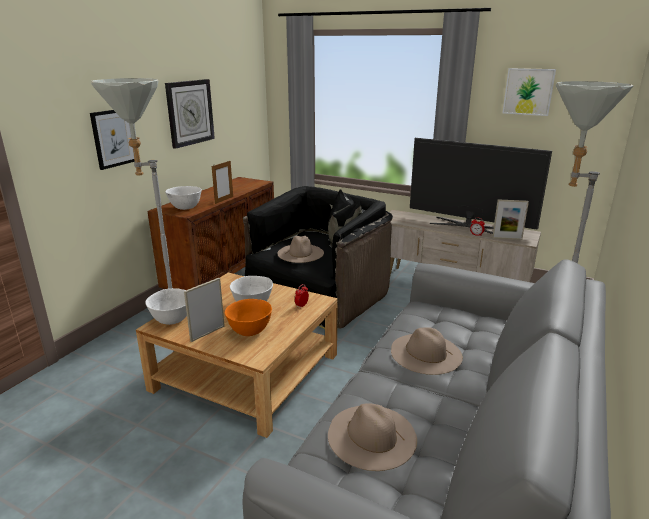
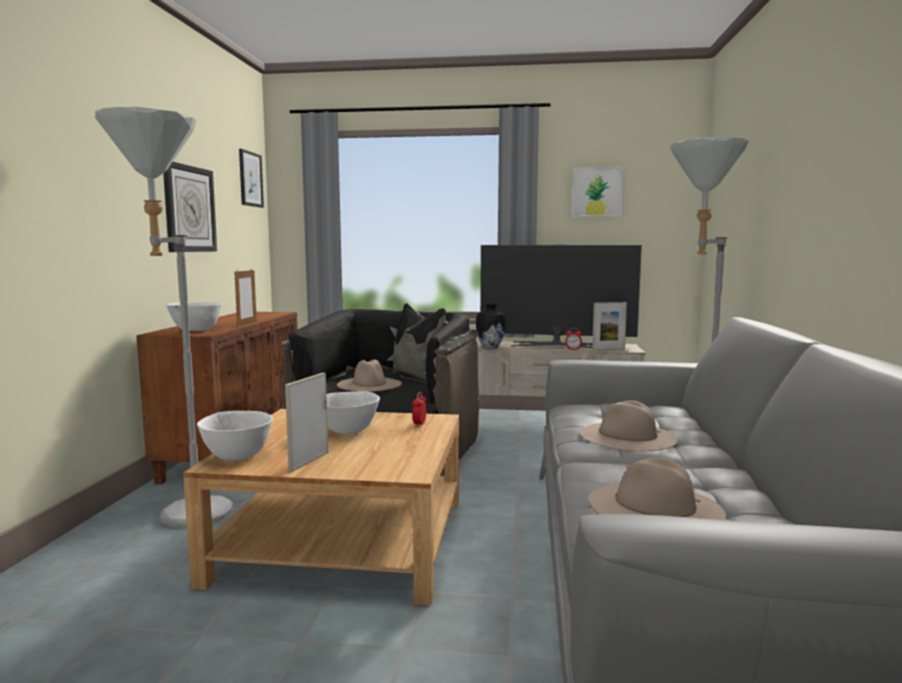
camera: 20 degrees left, 15 degrees down
picture [90,110,135,170] -> picture moved to [239,149,264,208]
orange bowl [225,299,272,336] -> none
none -> vase [476,304,506,349]

